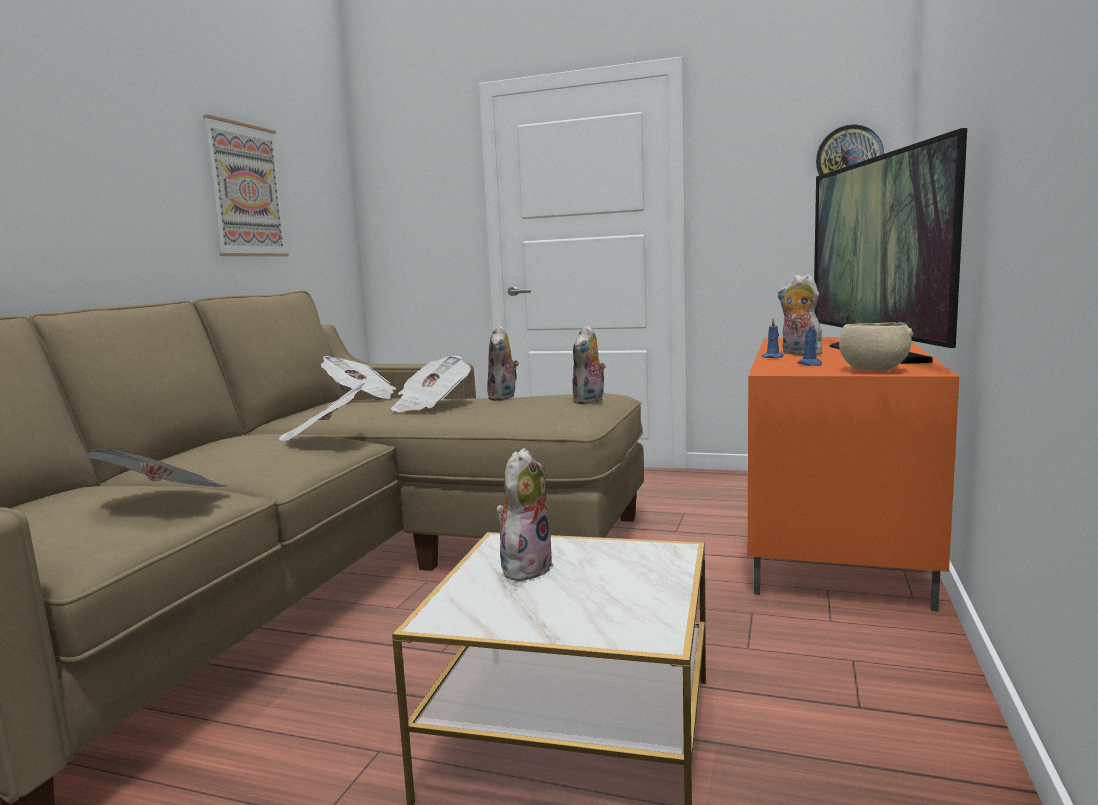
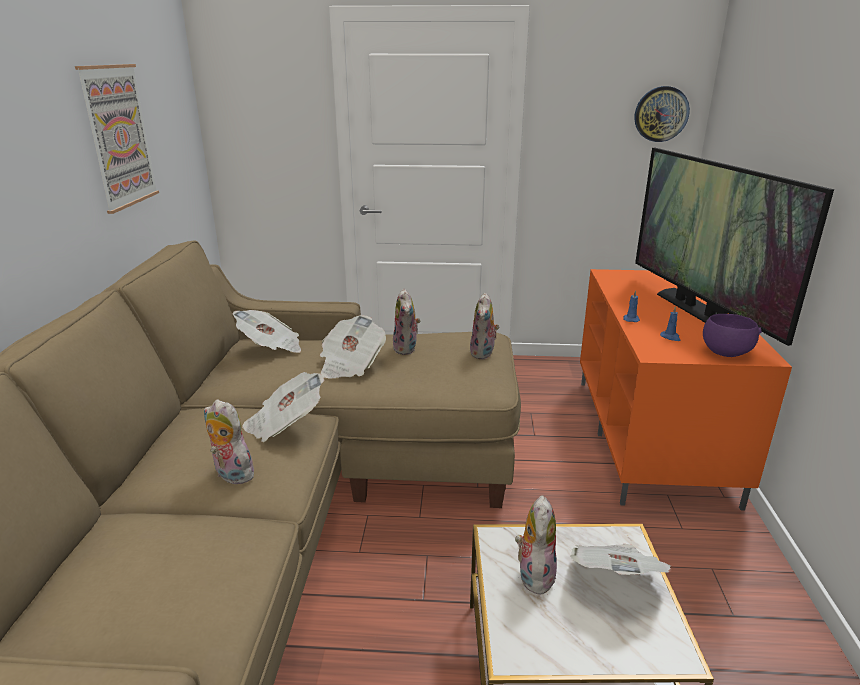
camera: 15 degrees left, 15 degrees up
newspaper [83,449,228,487] -> newspaper moved to [570,544,671,575]
plush toy [778,274,822,356] -> plush toy moved to [204,399,254,484]
beige bowl [839,322,914,371] -> purple bowl [703,314,762,357]

